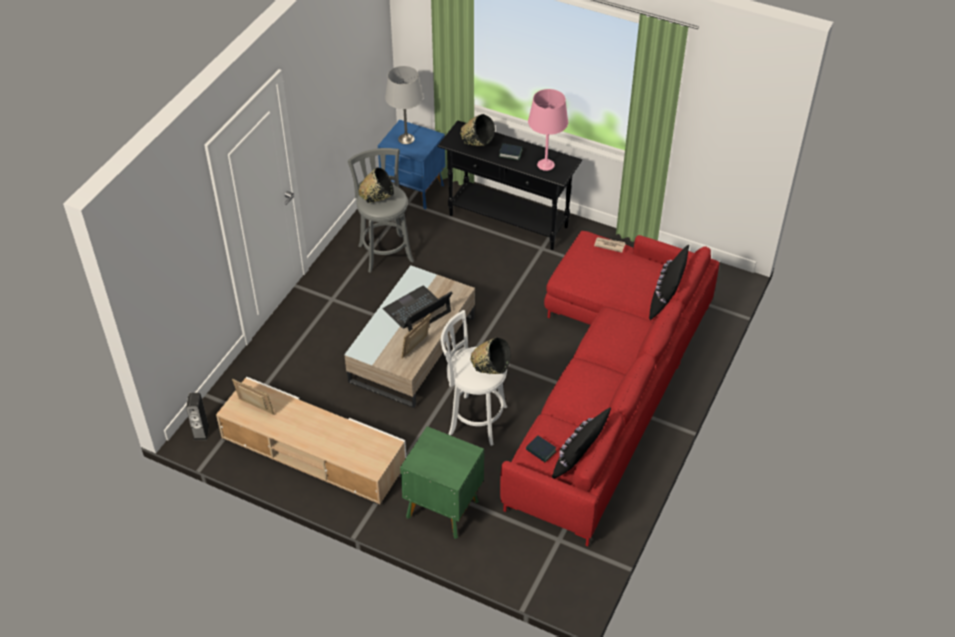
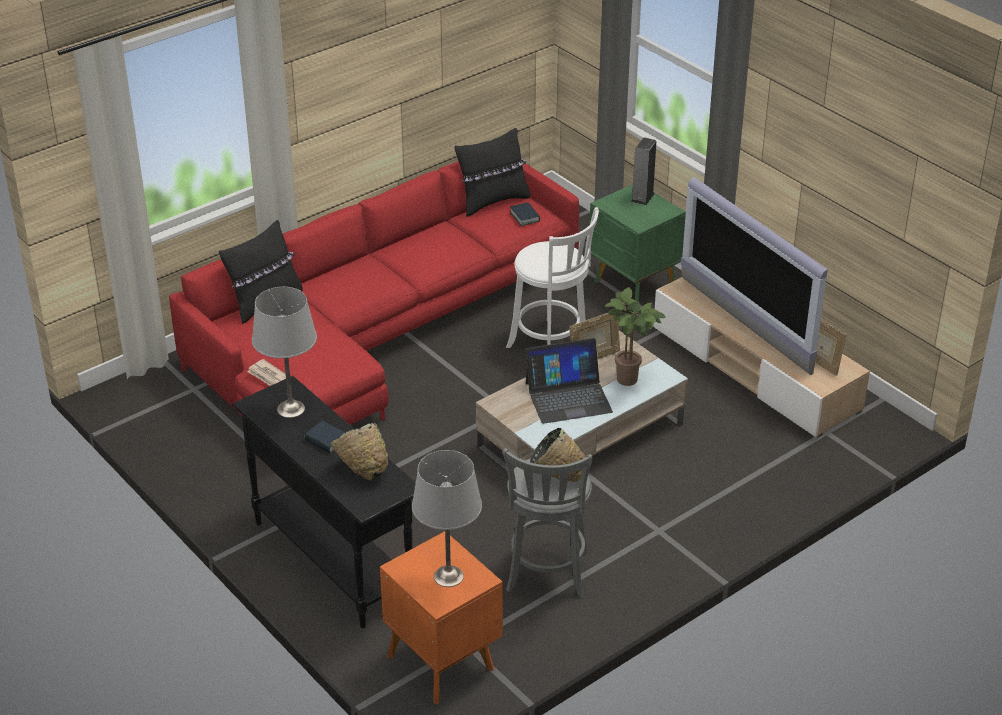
camera: 155 degrees left, 10 degrees down
speaker [186,393,209,440] -> speaker moved to [631,137,656,205]
blue nightstand [378,120,445,209] -> orange nightstand [380,531,503,704]
black bowl [470,338,510,374] -> none
pink table lamp [528,89,568,171] -> grey table lamp [252,287,317,418]
none -> potted plant [605,287,666,386]
none -> television [681,177,828,375]

